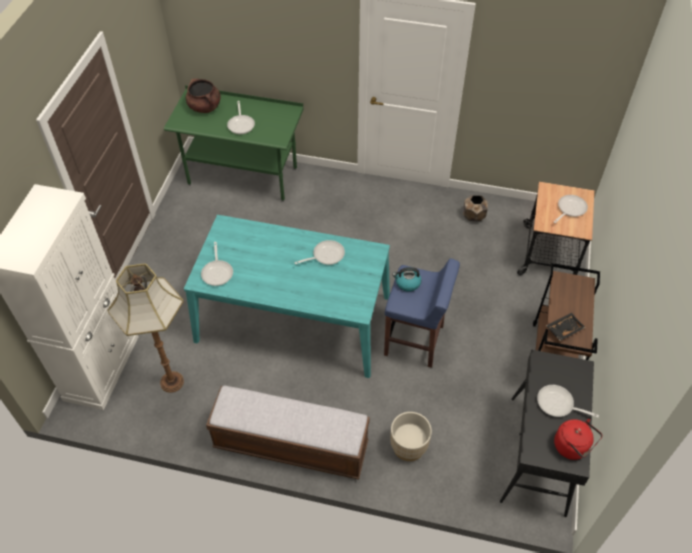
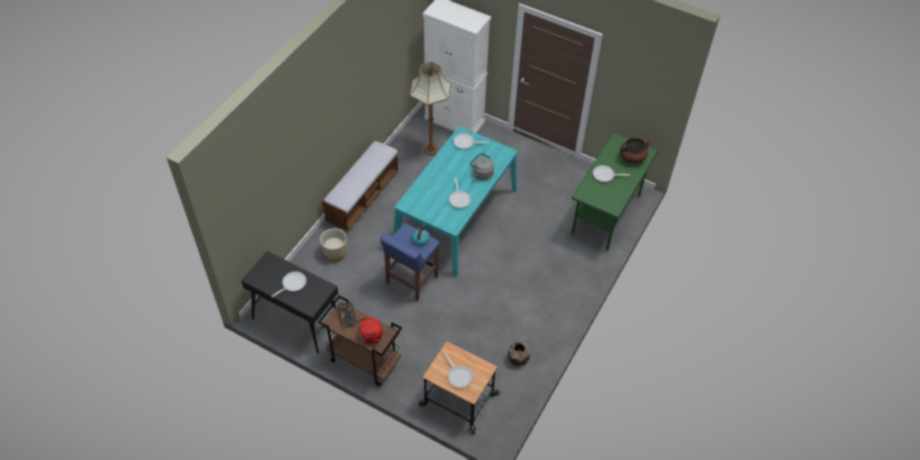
camera: 105 degrees right, 0 degrees up
red kettle [554,419,602,460] -> red kettle moved to [354,317,383,344]
none -> grey kettle [470,153,494,180]

